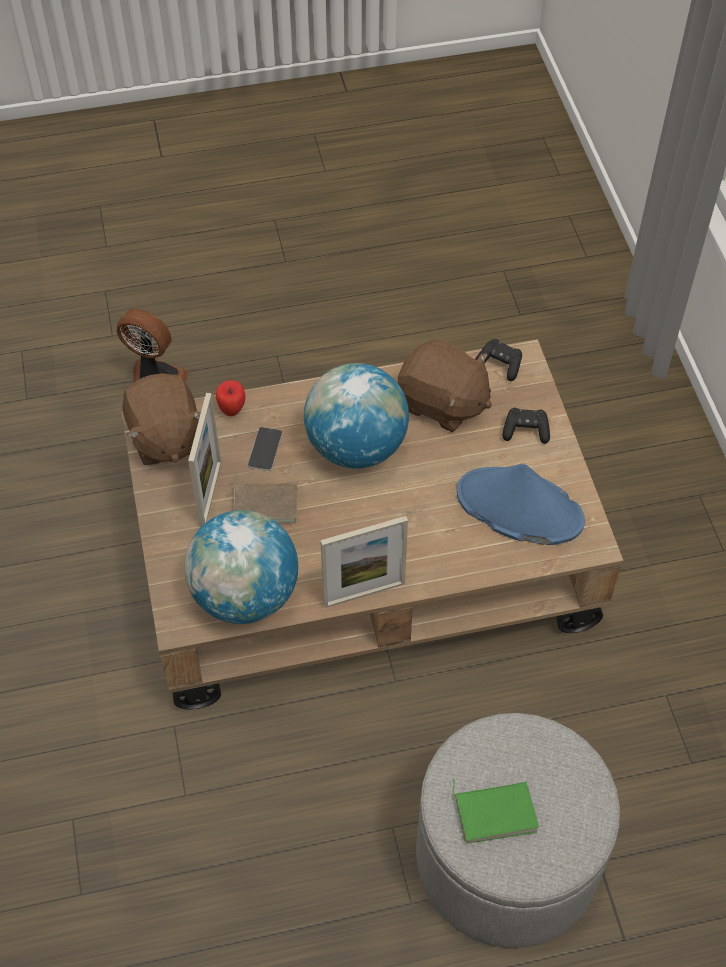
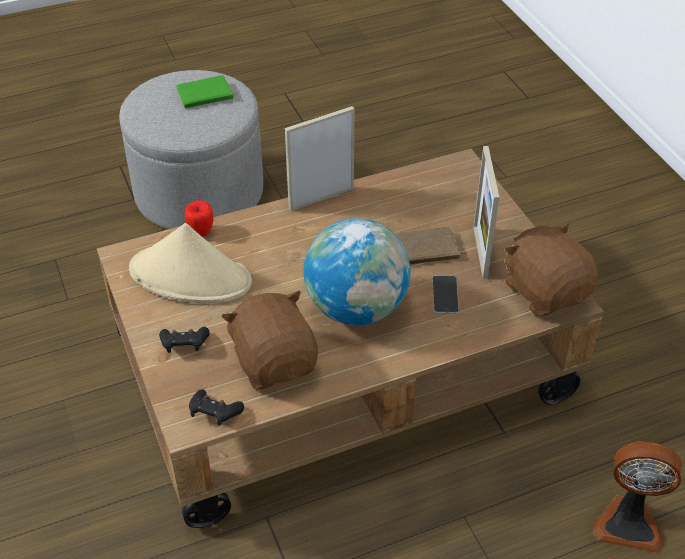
camera: 170 degrees right, 10 degrees down
globe [184,510,298,624] -> none
apple [216,380,246,416] -> apple moved to [185,200,213,237]
brown plush toy [398,339,492,432] -> brown plush toy turned 45 degrees clockwise [222,291,318,389]
blue hat [457,463,585,545] -> beige hat [129,223,252,303]

